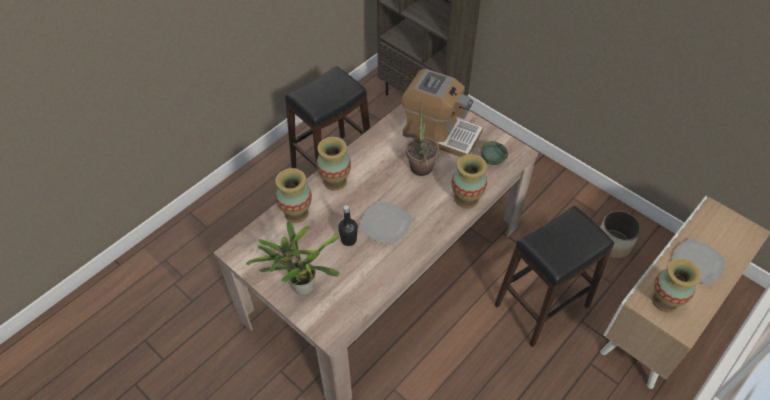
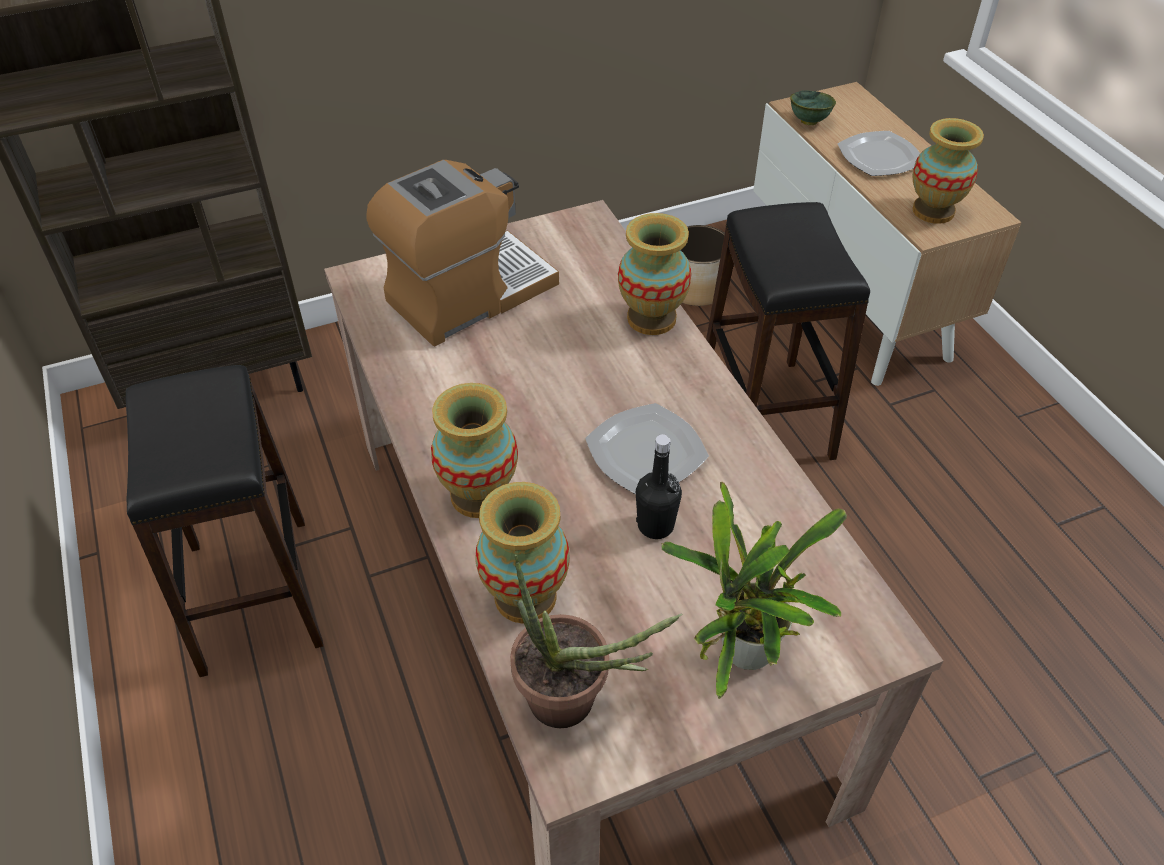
camera: 65 degrees left, 5 degrees down
potted plant [406,101,439,176] -> potted plant moved to [510,555,682,728]
green bowl [481,141,508,165] -> green bowl moved to [790,91,836,125]

